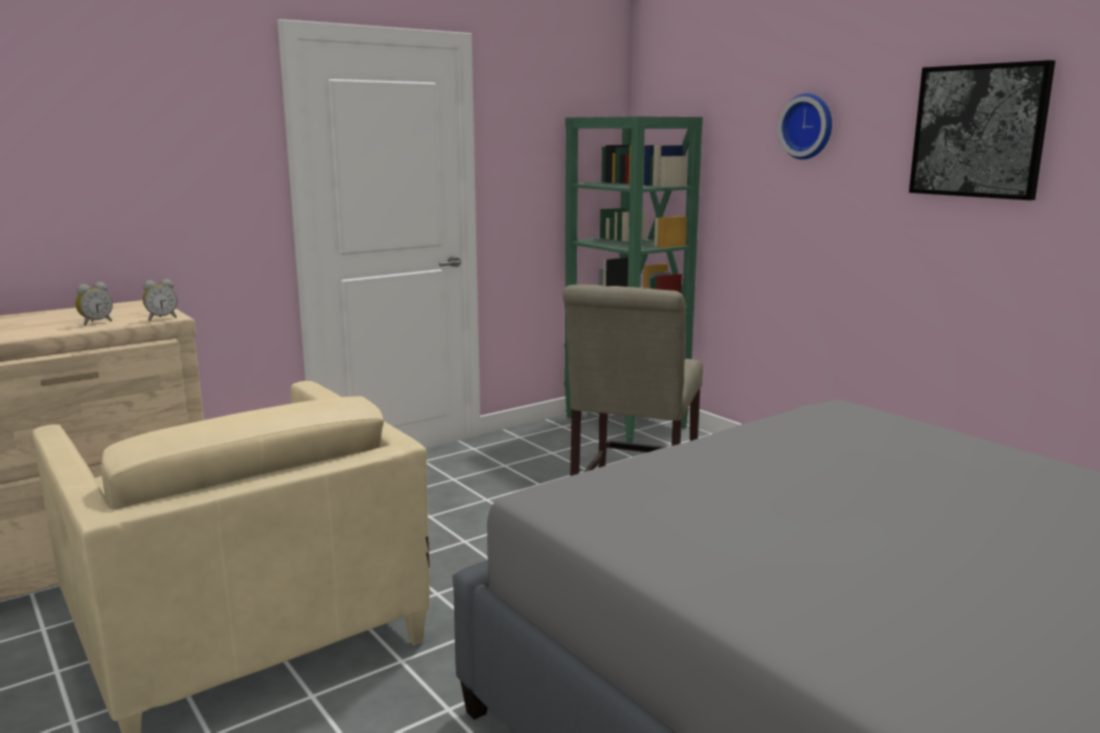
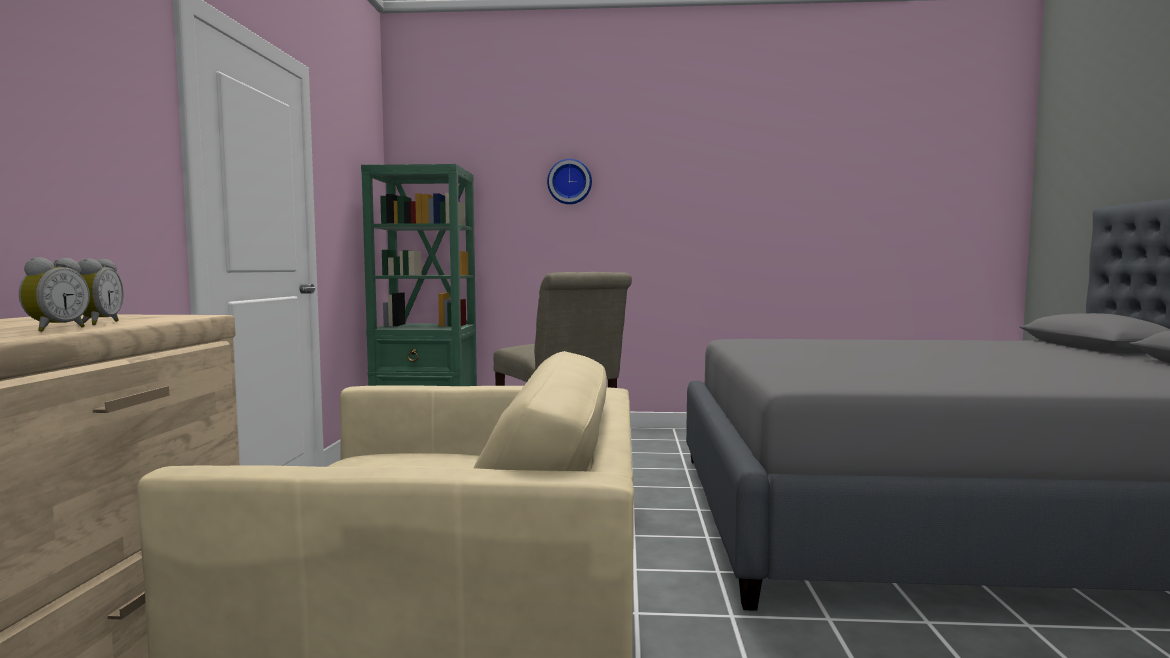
camera: 50 degrees left, 10 degrees down
alarm clock [143,279,177,321] -> alarm clock moved to [19,257,90,332]
picture [909,60,1055,200] -> none

